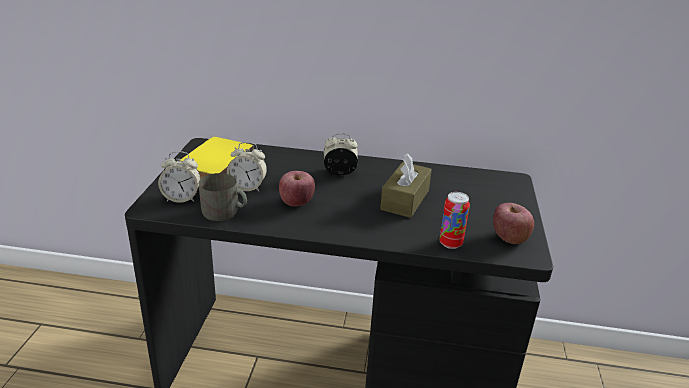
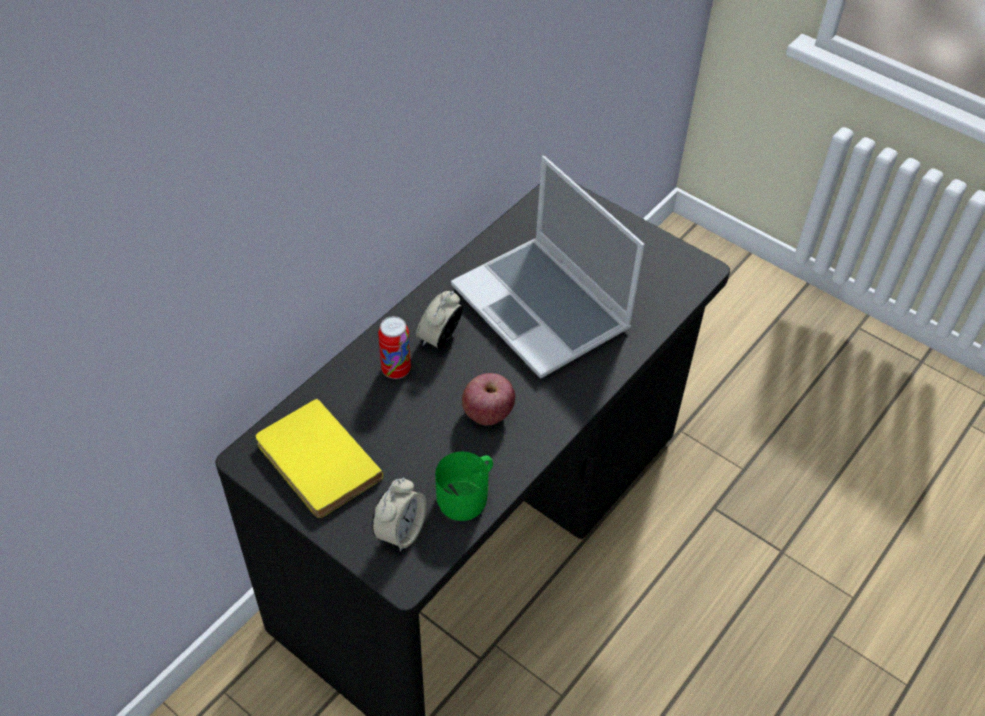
camera: 60 degrees left, 20 degrees up
grey mug [199,173,247,221] -> green mug [435,451,493,521]
alarm clock [227,142,267,191] -> none
brown tissue box [380,153,432,218] -> laptop [451,156,644,379]
can [439,192,470,249] -> can moved to [378,316,411,379]
apple [493,203,534,244] -> none

